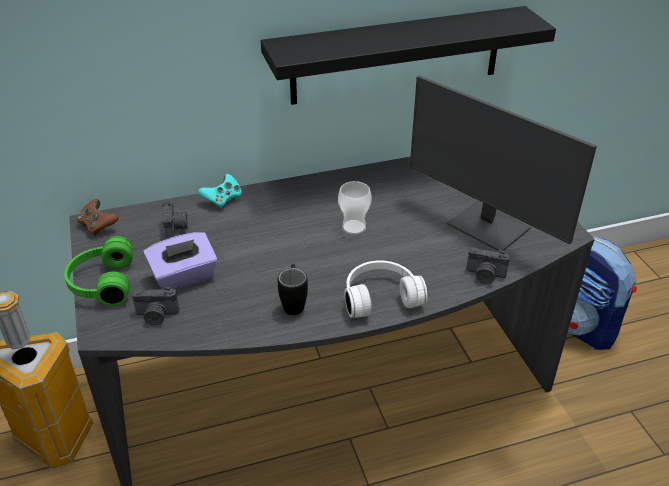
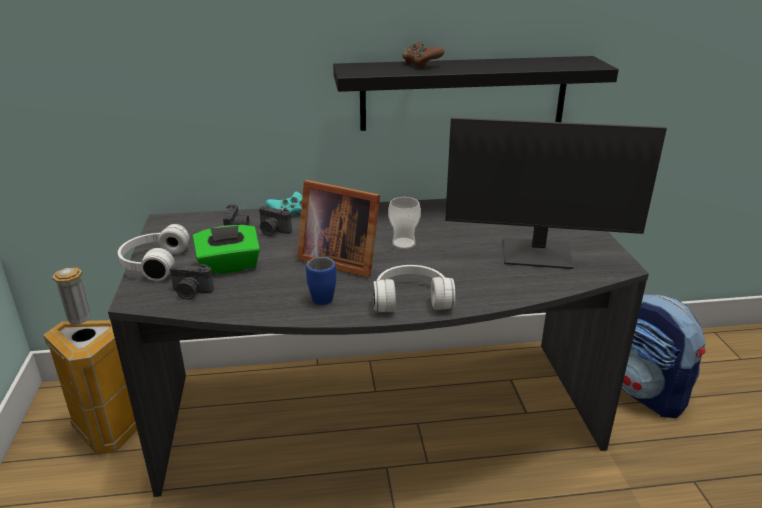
camera: 10 degrees right, 10 degrees down
green headphones [64,236,133,306] -> white headphones [118,224,189,281]
brown game controller [77,199,118,236] -> brown game controller moved to [402,42,444,68]
purple tissue box [143,232,218,290] -> green tissue box [193,225,260,275]
black mug [278,264,308,315] -> blue mug [306,256,336,305]
monitor [410,75,597,251] -> monitor turned 45 degrees counterclockwise [445,117,667,269]
camera [466,247,510,284] -> camera moved to [259,206,292,236]
none -> picture frame [297,180,380,278]

